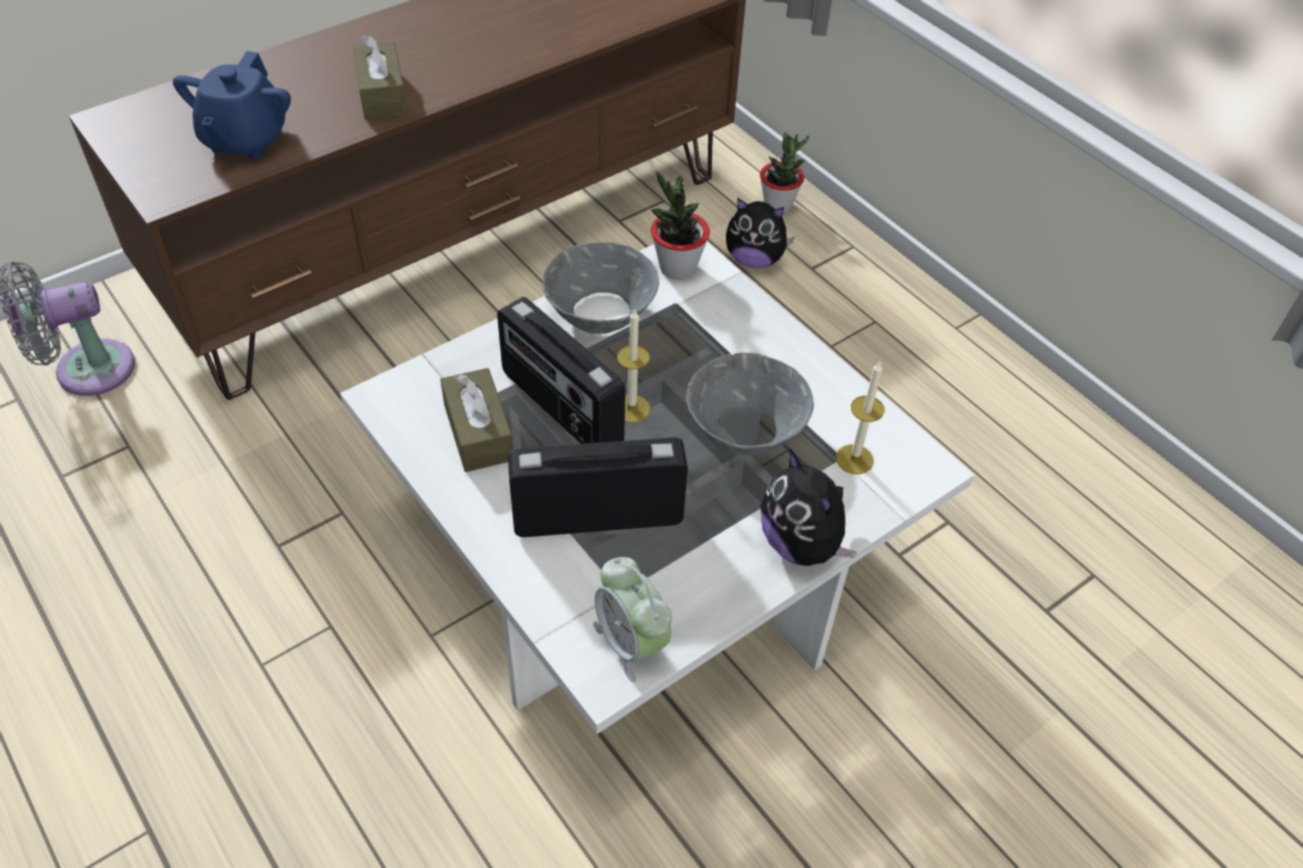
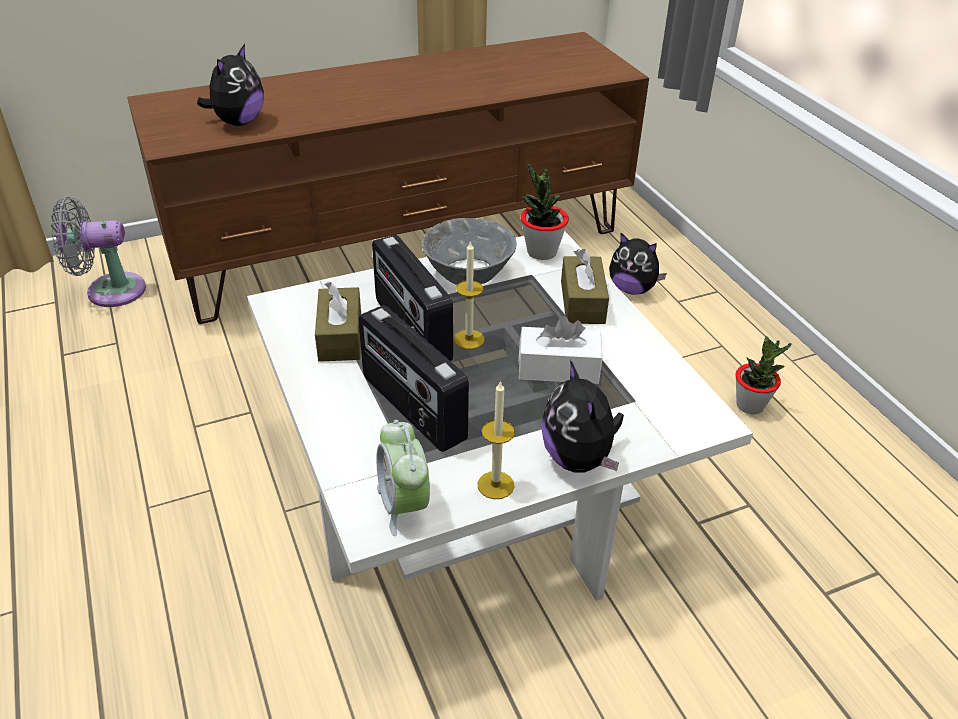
camera: 15 degrees right, 10 degrees down
blue teapot [173,51,291,159] -> plush toy [197,44,264,126]
brown tissue box [353,34,407,120] -> brown tissue box moved to [561,249,609,324]
radio [508,437,688,537] -> radio turned 135 degrees counterclockwise [358,305,469,452]
grey bowl [686,352,814,455] -> white tissue box [518,316,603,384]
potted plant [760,132,810,213] -> potted plant moved to [735,336,791,415]
candle [836,361,885,474] -> candle moved to [477,380,515,499]

